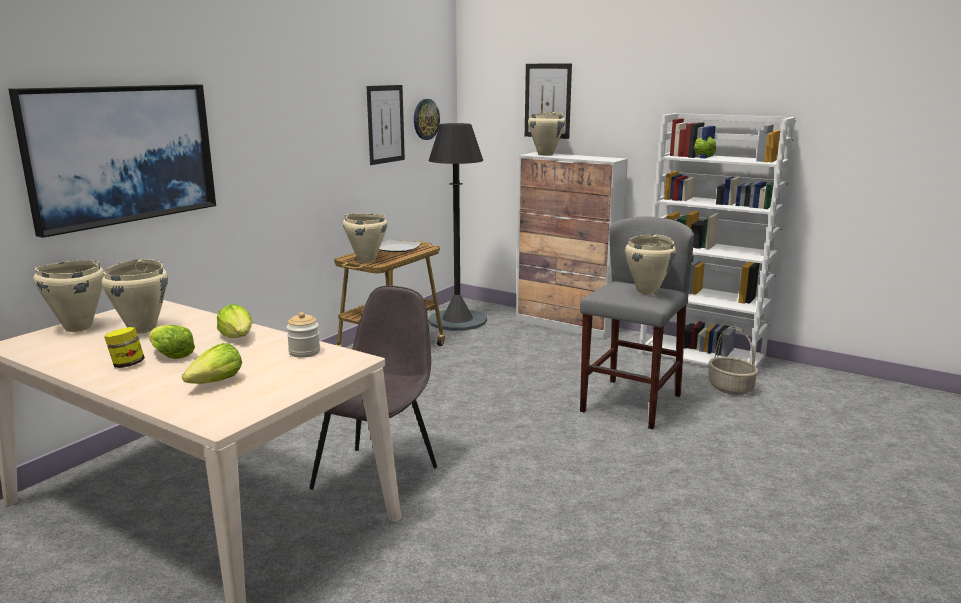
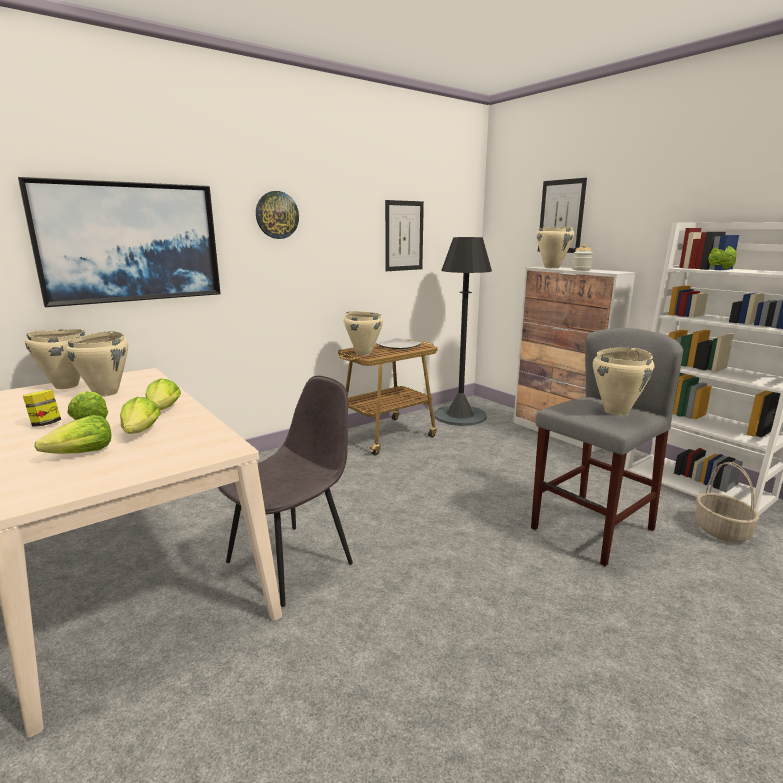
camera: 20 degrees right, 0 degrees up
jar [286,312,320,358] -> jar moved to [572,244,593,270]
wall clock [414,99,440,140] -> wall clock moved to [256,191,299,239]
none -> lettuce [120,397,161,434]

